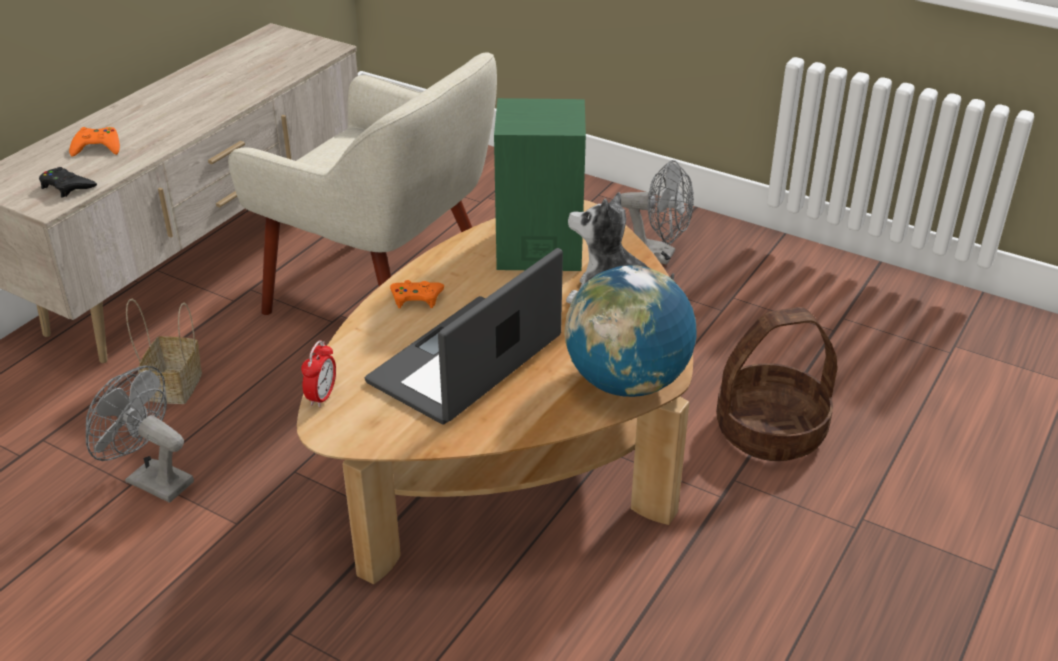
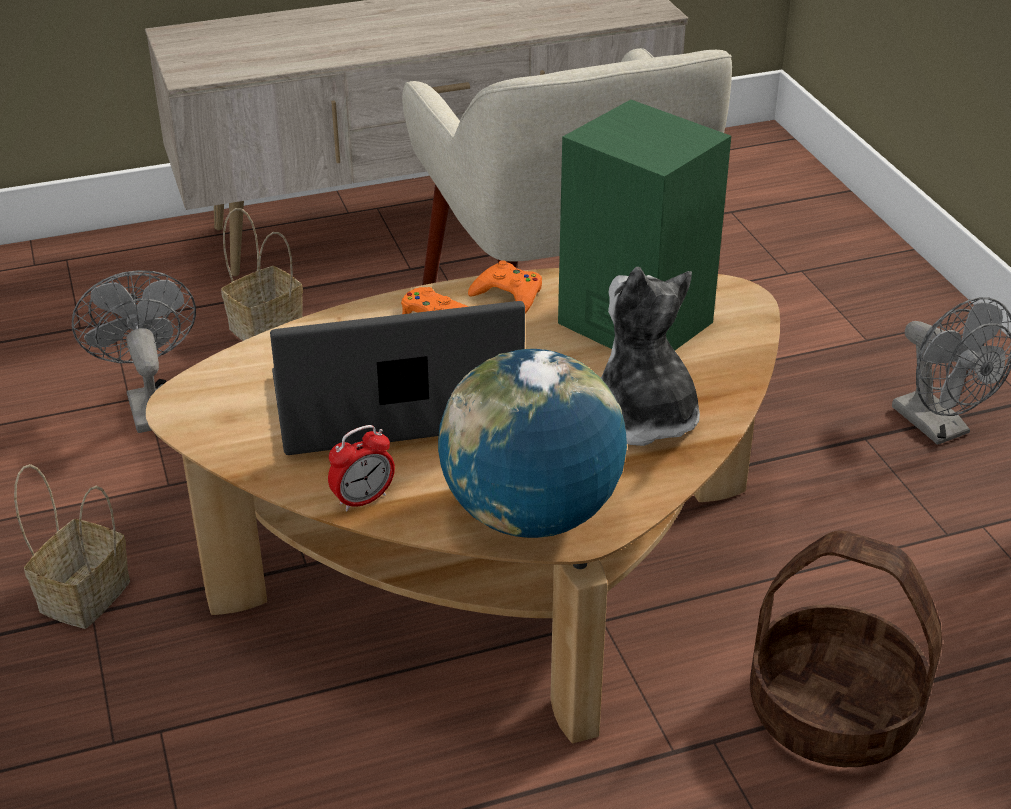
camera: 40 degrees right, 0 degrees up
black game controller [39,167,97,198] -> none
orange game controller [69,127,120,157] -> orange game controller moved to [468,260,542,313]
alarm clock [301,340,336,408] -> alarm clock moved to [328,425,395,512]
none -> basket [14,464,130,629]

